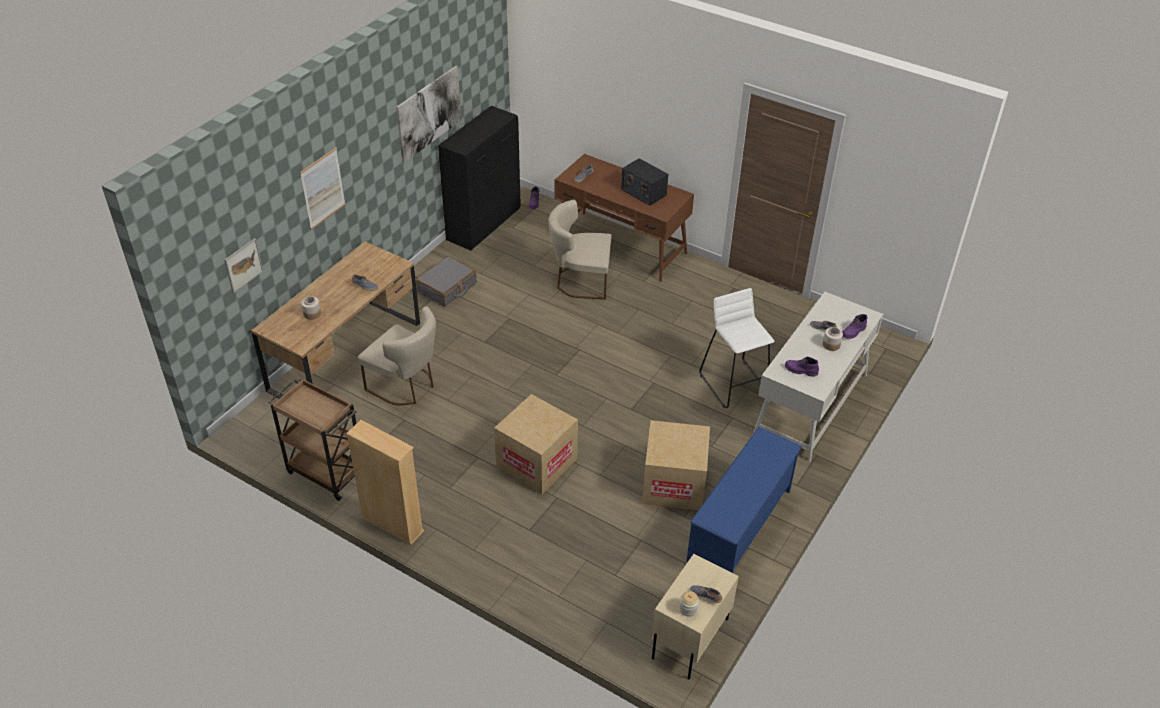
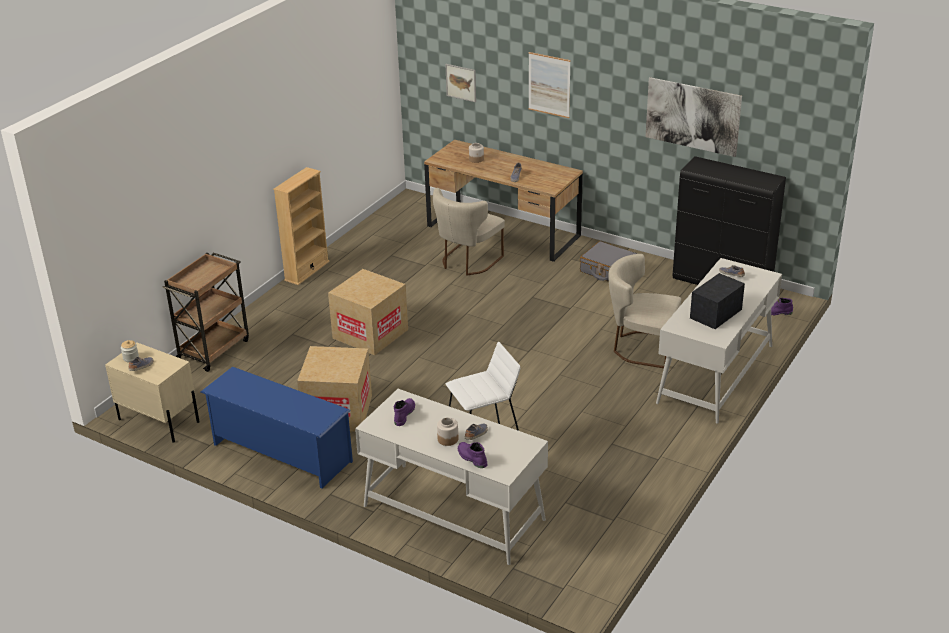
camera: 90 degrees right, 10 degrees down
brown cart [268,378,357,501] -> brown cart moved to [162,253,249,372]
beige chair [548,200,611,300] -> beige chair turned 75 degrees counterclockwise [608,254,681,368]
brown desk [555,154,694,282] -> white desk [656,258,782,423]

